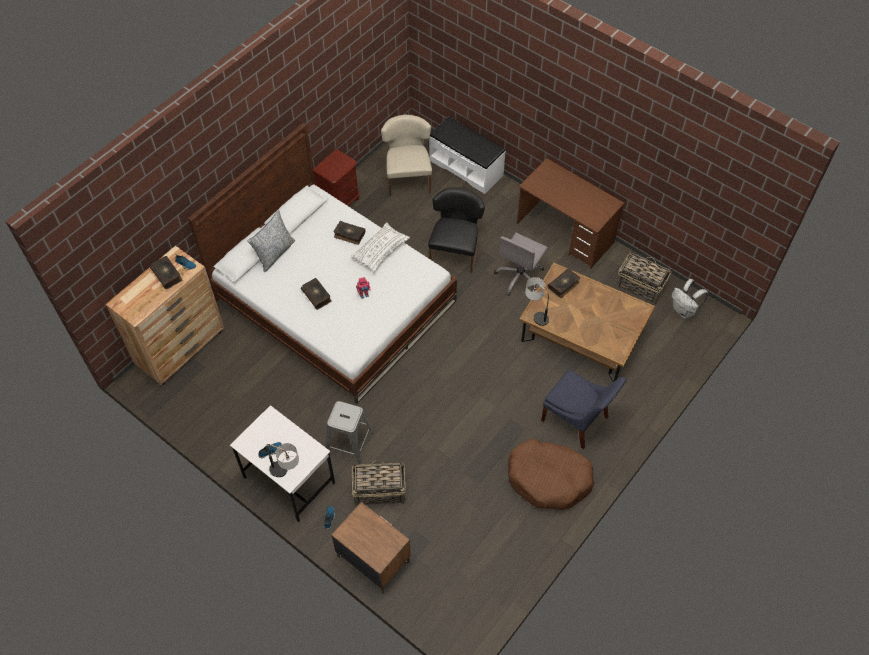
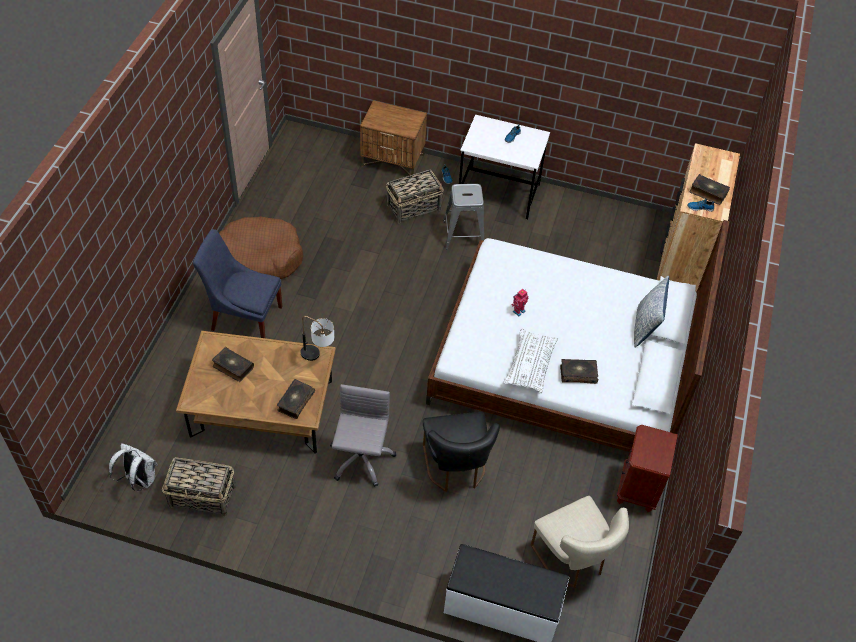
camera: 155 degrees right, 5 degrees down
table lamp [266,443,299,477] -> none
book [301,278,332,310] -> book moved to [212,347,254,382]
brown desk [517,158,624,269] -> none

